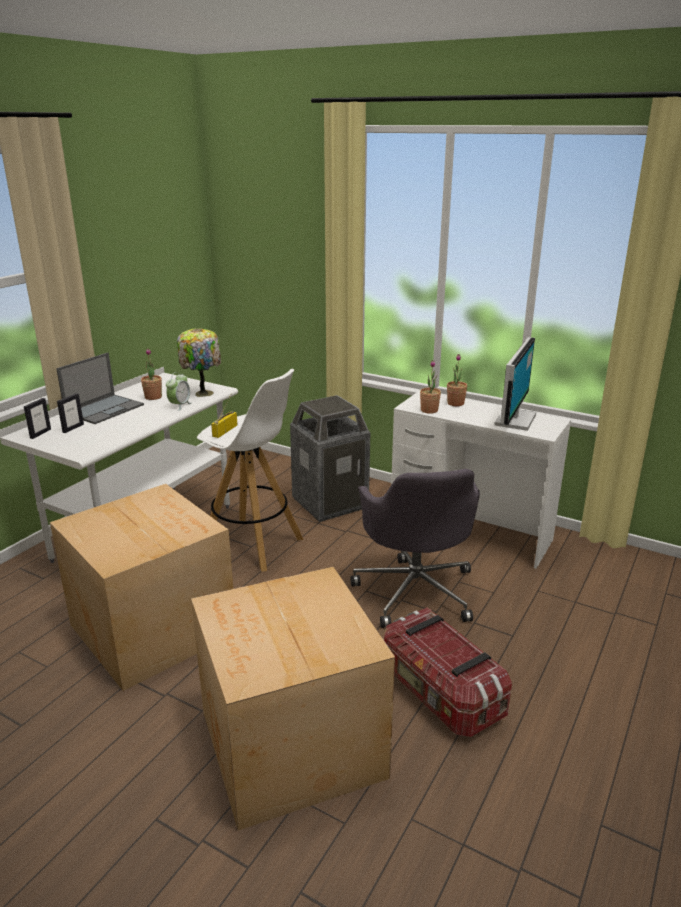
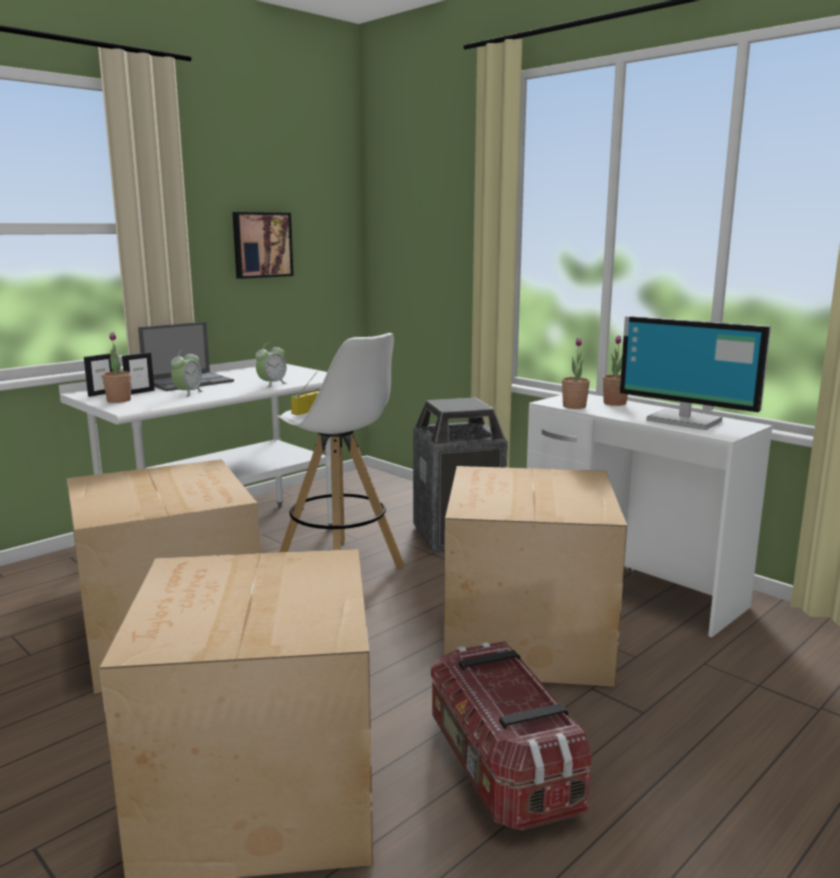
camera: 15 degrees right, 10 degrees down
potted plant [141,349,162,400] -> potted plant moved to [102,332,131,403]
table lamp [177,328,221,397] -> none
grey office chair [350,469,480,628] -> cardboard box [444,466,627,687]
monitor [495,337,536,431] -> monitor turned 90 degrees clockwise [620,316,771,430]
none -> alarm clock [171,349,203,397]
none -> picture [232,212,294,279]

